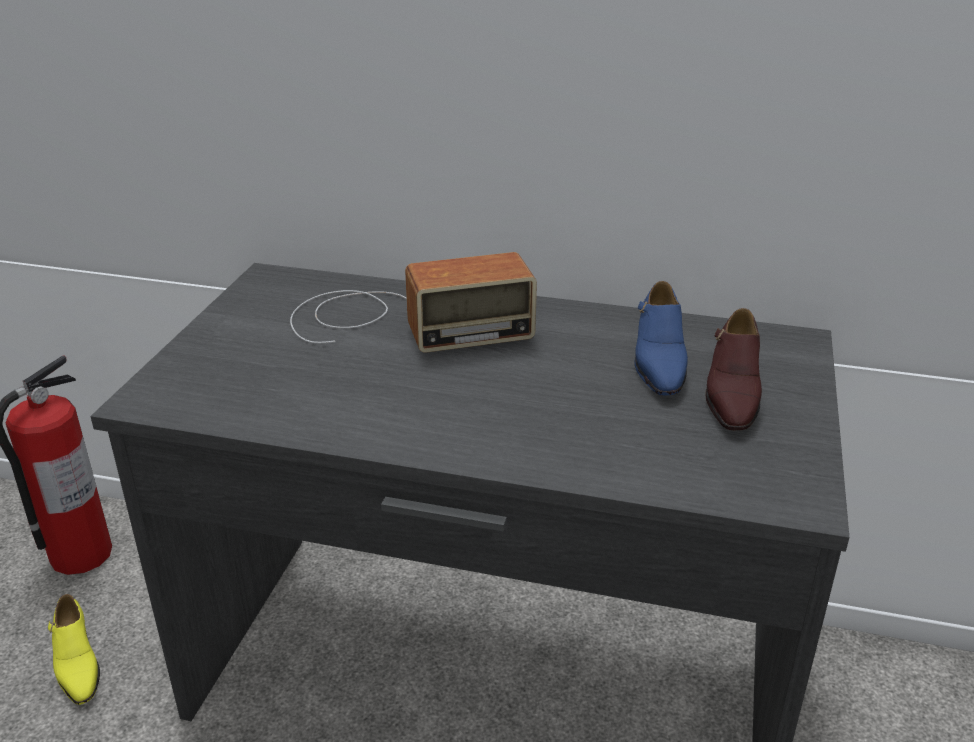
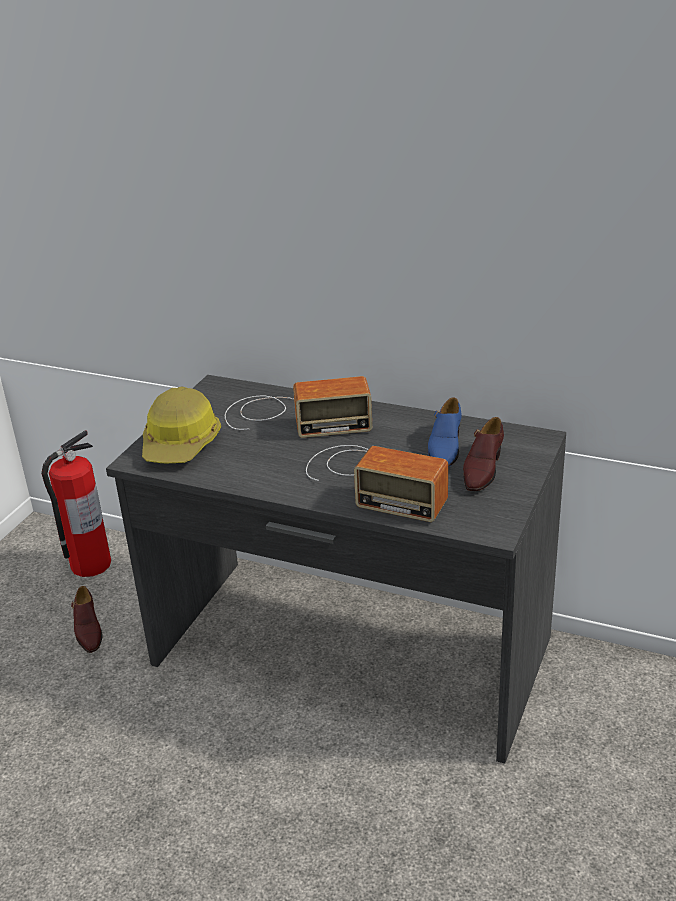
camera: 10 degrees right, 0 degrees up
yellow shoe [48,594,100,705] -> brown shoe [71,586,102,653]
none -> hard hat [142,387,221,463]
none -> radio [306,445,448,522]

